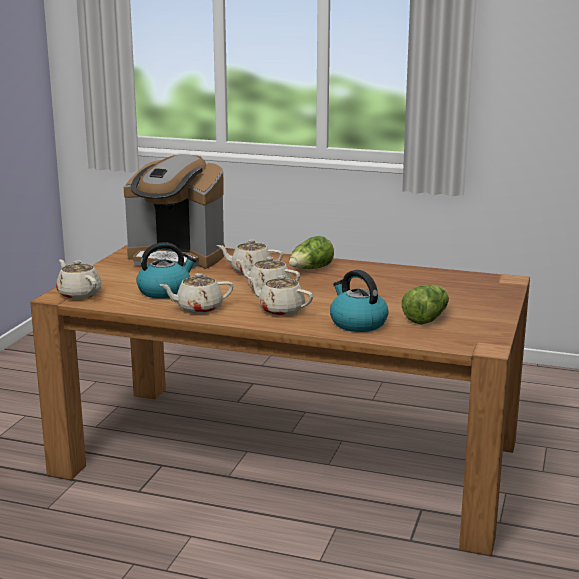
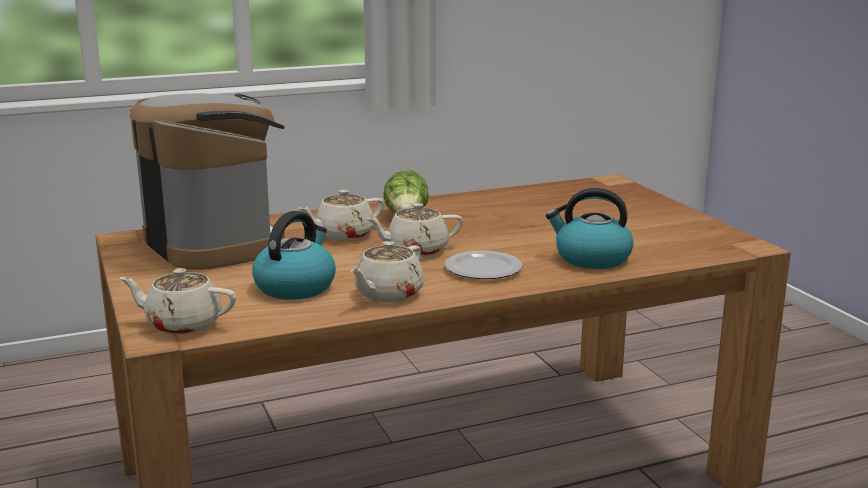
camera: 40 degrees left, 0 degrees up
coffee machine [124,154,225,269] -> coffee machine turned 105 degrees counterclockwise [130,93,285,270]
beige teapot [248,275,313,316] -> plate [445,251,523,279]
lettuce [402,285,449,325] -> none

